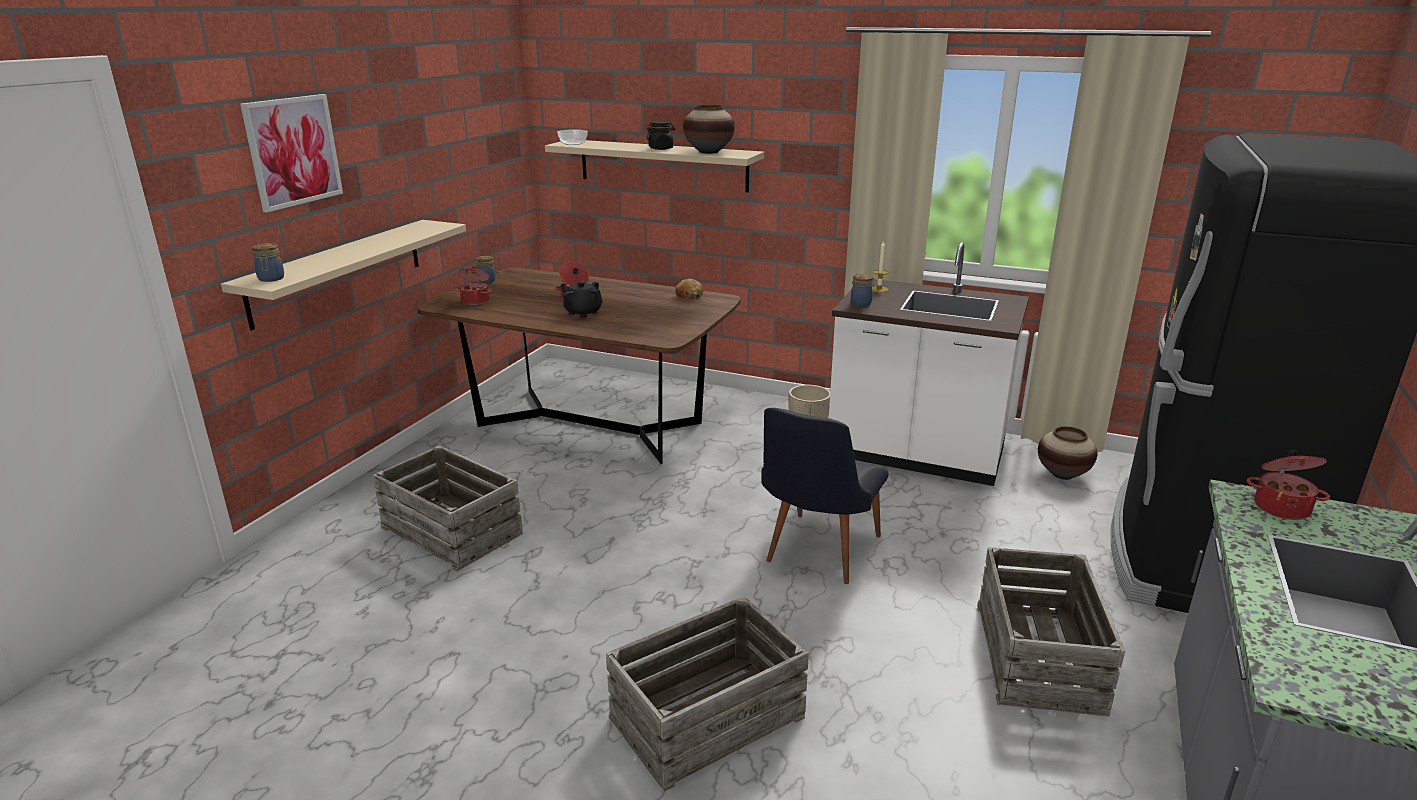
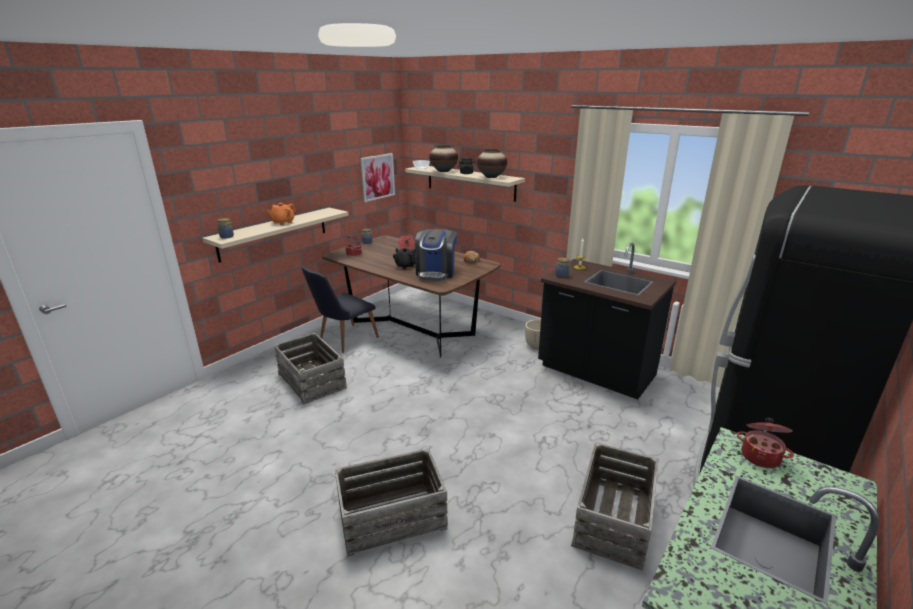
camera: 15 degrees right, 0 degrees up
picture [240,94,343,213] -> picture moved to [360,153,395,202]
black chair [761,408,889,584] -> black chair moved to [301,267,379,353]
white counter [829,242,1029,486] -> black counter [538,243,676,399]
vase [1038,426,1097,480] -> vase moved to [429,145,458,172]
none -> orange teapot [266,203,296,225]
none -> coffee machine [415,229,457,281]

